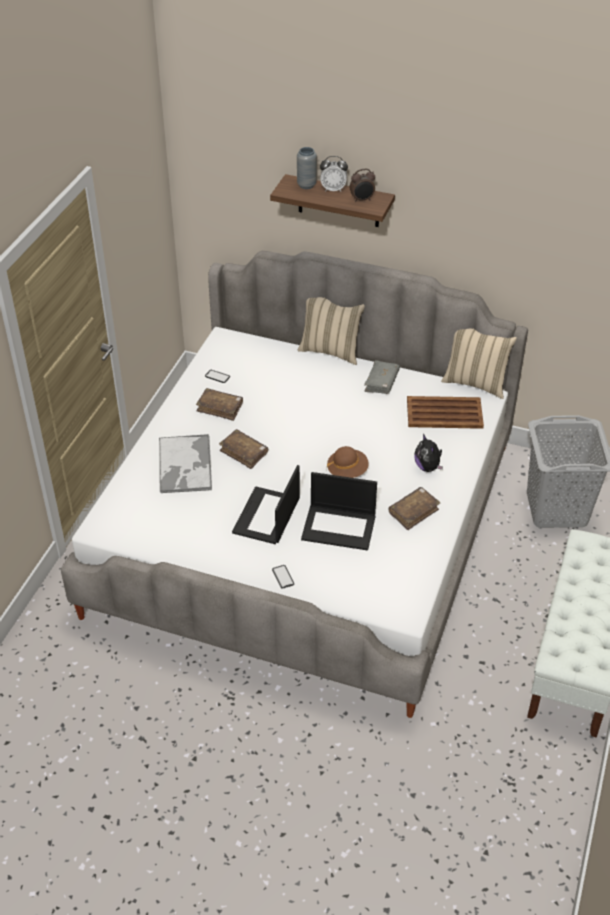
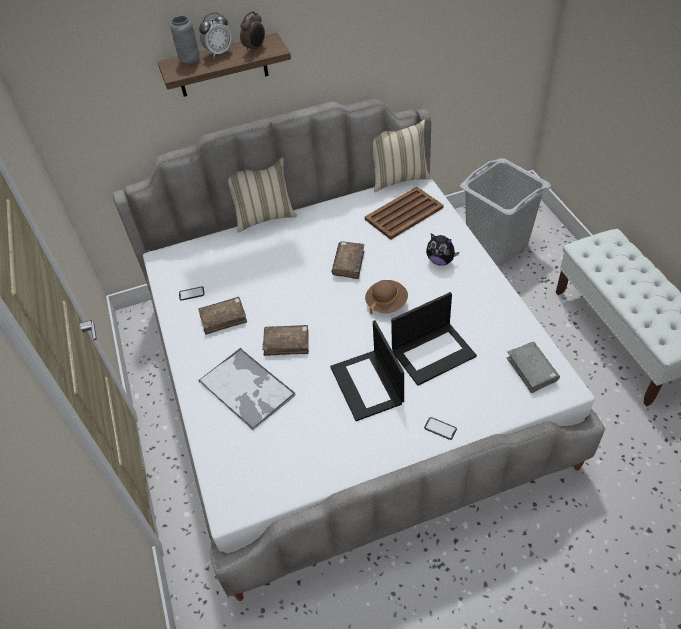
camera: 35 degrees left, 5 degrees up
grey book [364,360,400,394] -> grey book moved to [507,342,560,393]
brown book [389,487,440,530] -> brown book moved to [331,241,365,279]

